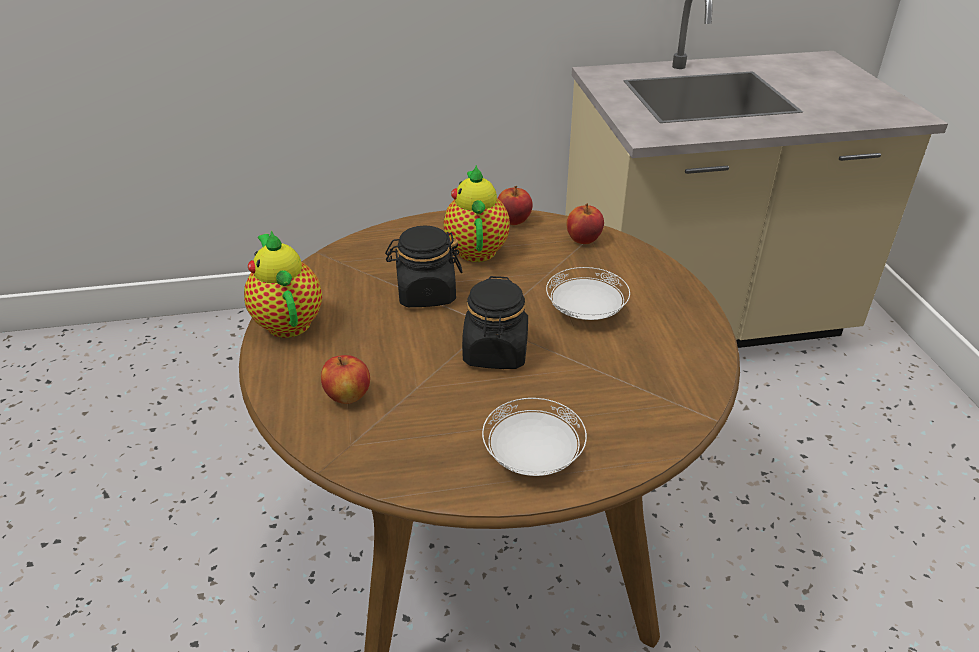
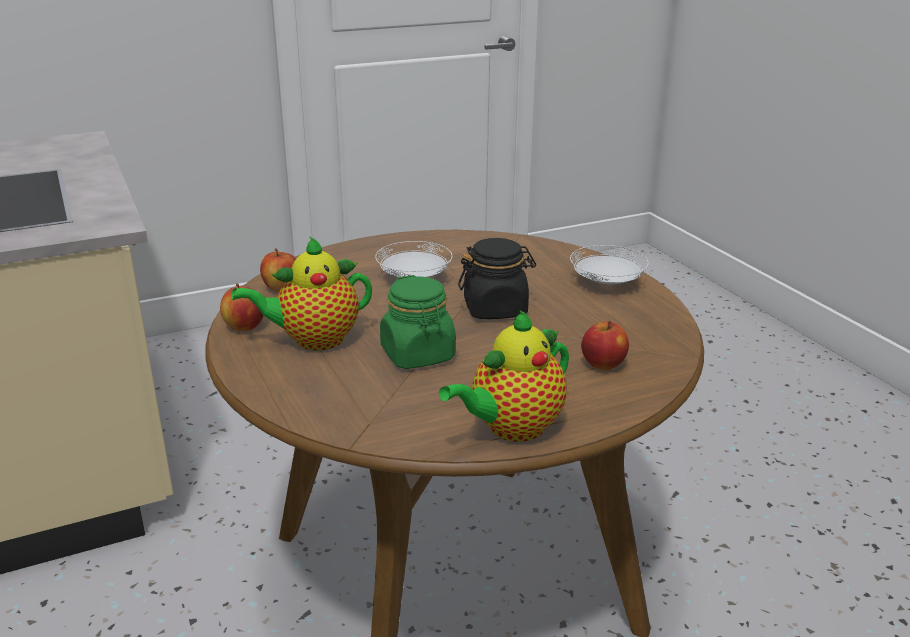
camera: 105 degrees left, 10 degrees down
black jar [385,225,462,307] -> green jar [380,275,456,369]

